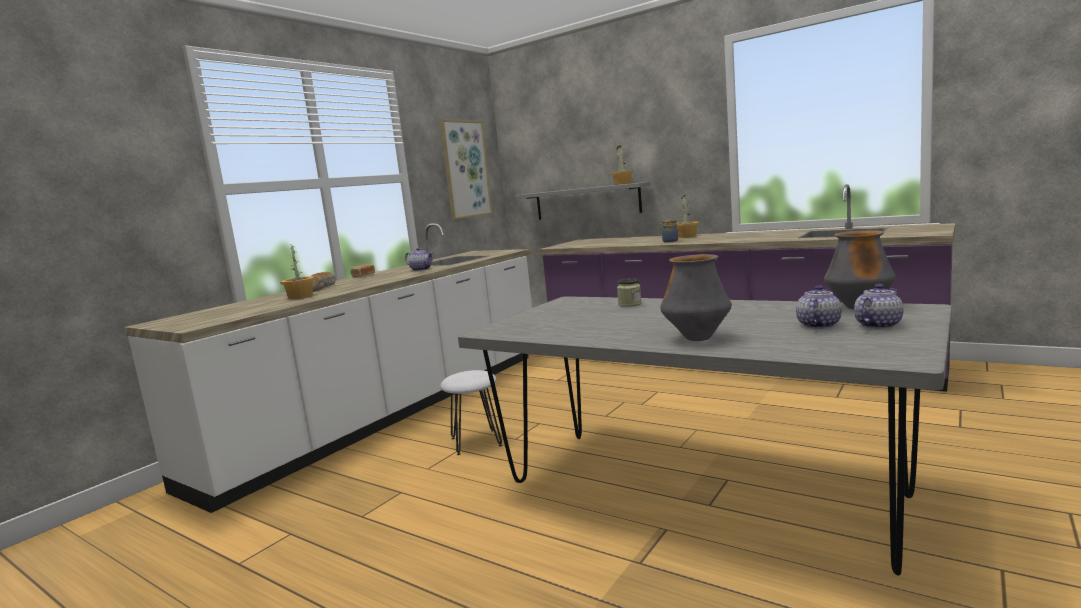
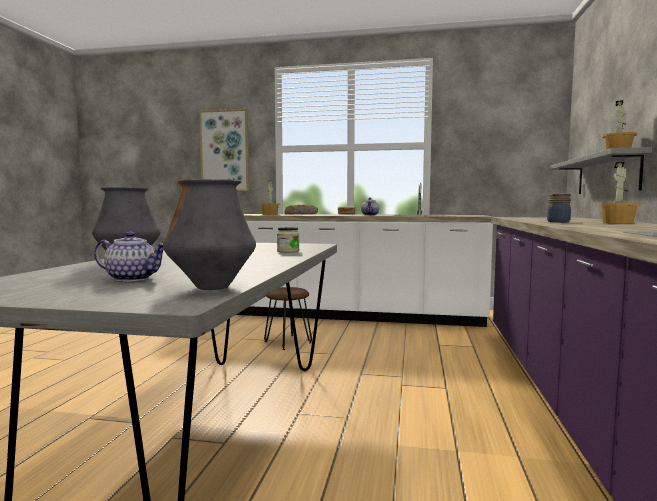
camera: 65 degrees right, 5 degrees down
picture [440,119,492,219] -> picture moved to [199,109,249,191]
white stool [440,370,502,455] -> brown stool [264,287,312,350]
teapot [854,284,904,329] -> none

